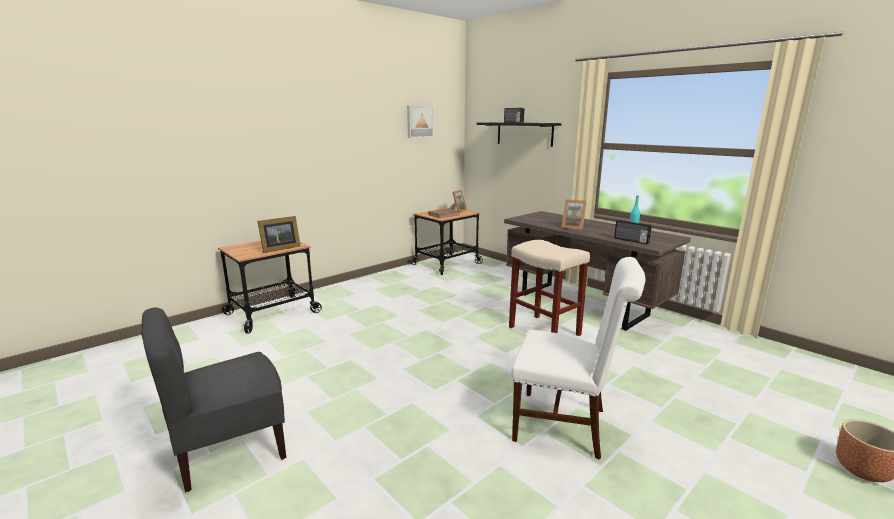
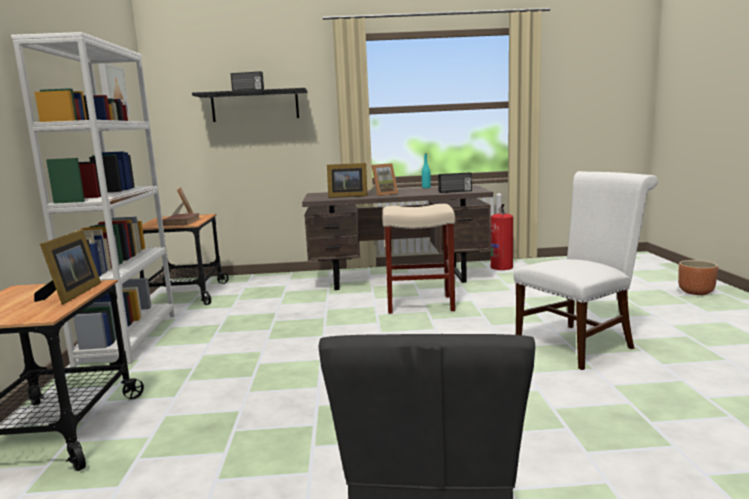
camera: 50 degrees left, 5 degrees down
none -> white bookcase [11,32,175,368]
none -> picture frame [327,163,367,198]
none -> fire extinguisher [491,204,513,270]

